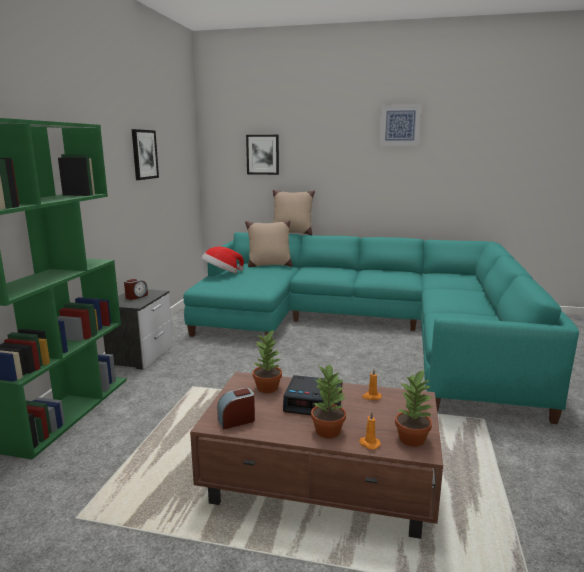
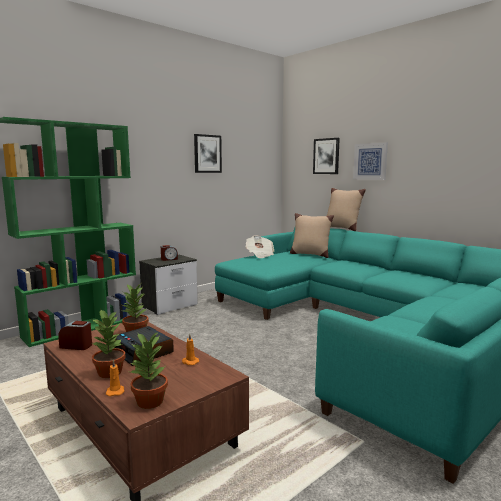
camera: 35 degrees right, 5 degrees down
hat [202,247,244,273] -> newspaper [245,235,274,258]
picture [380,104,422,146] -> picture moved to [353,142,388,180]

